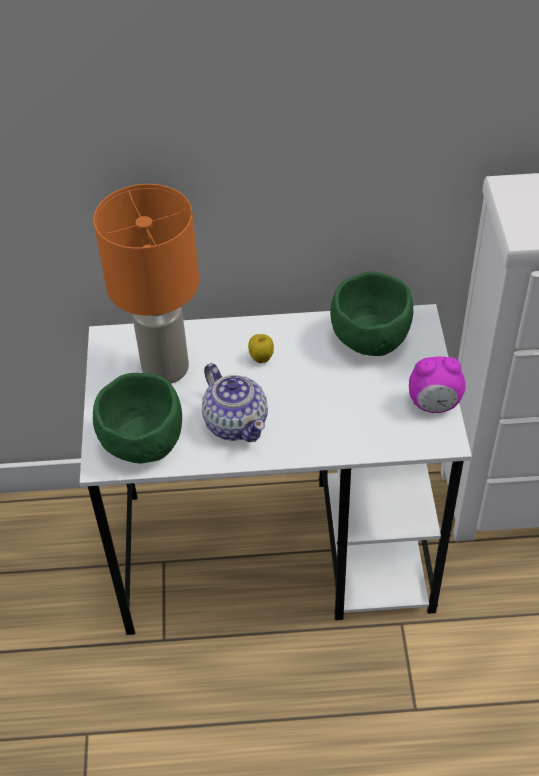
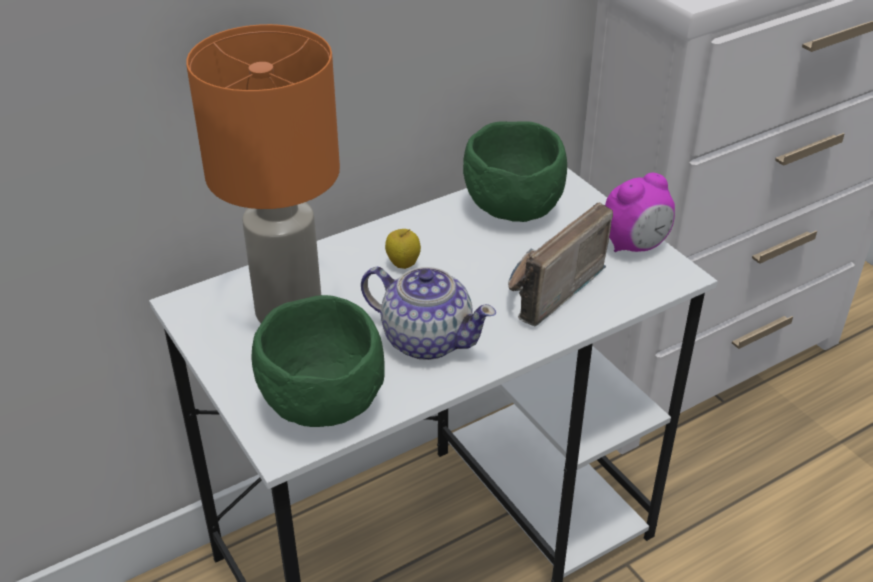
camera: 30 degrees left, 10 degrees down
none -> radio [508,202,613,326]

